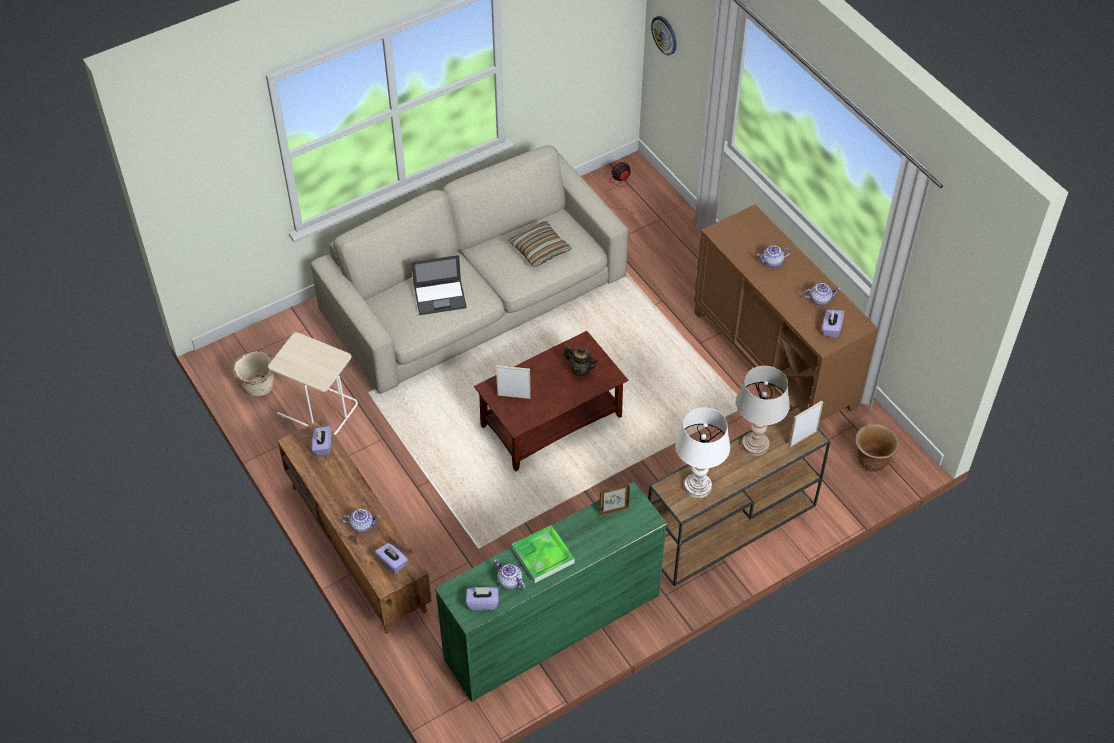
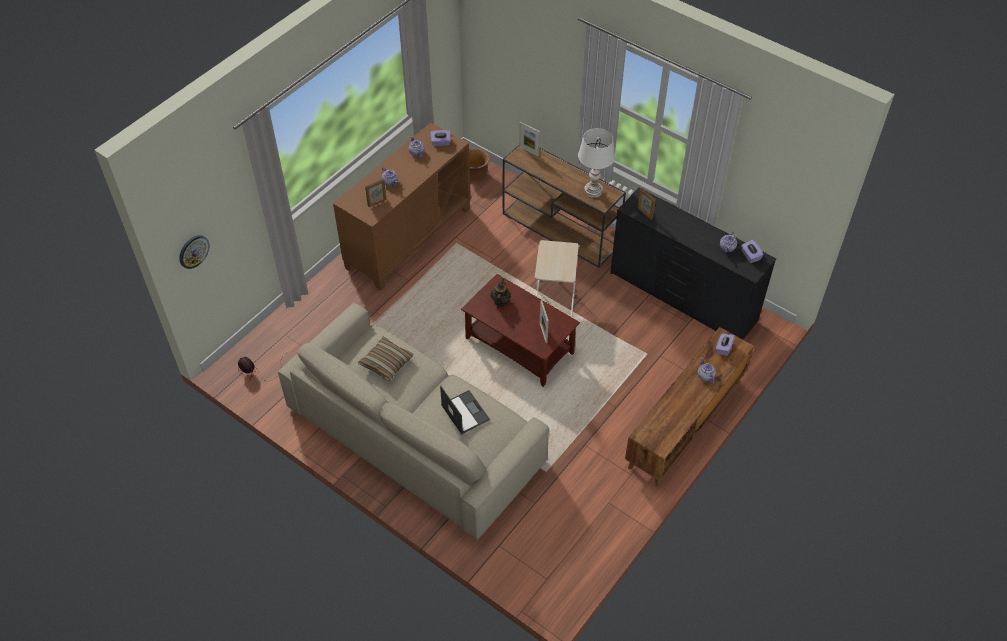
camera: 110 degrees left, 0 degrees up
beige planter [233,351,274,396] -> none
beige side table [268,332,358,435] -> beige side table moved to [535,240,579,317]
purple tissue box [312,426,332,455] -> none
green dresser [435,482,667,702] -> black dresser [610,188,776,340]
tray [512,525,575,583] -> none
grey table lamp [736,366,790,456] -> none
none -> picture frame [365,179,386,207]

